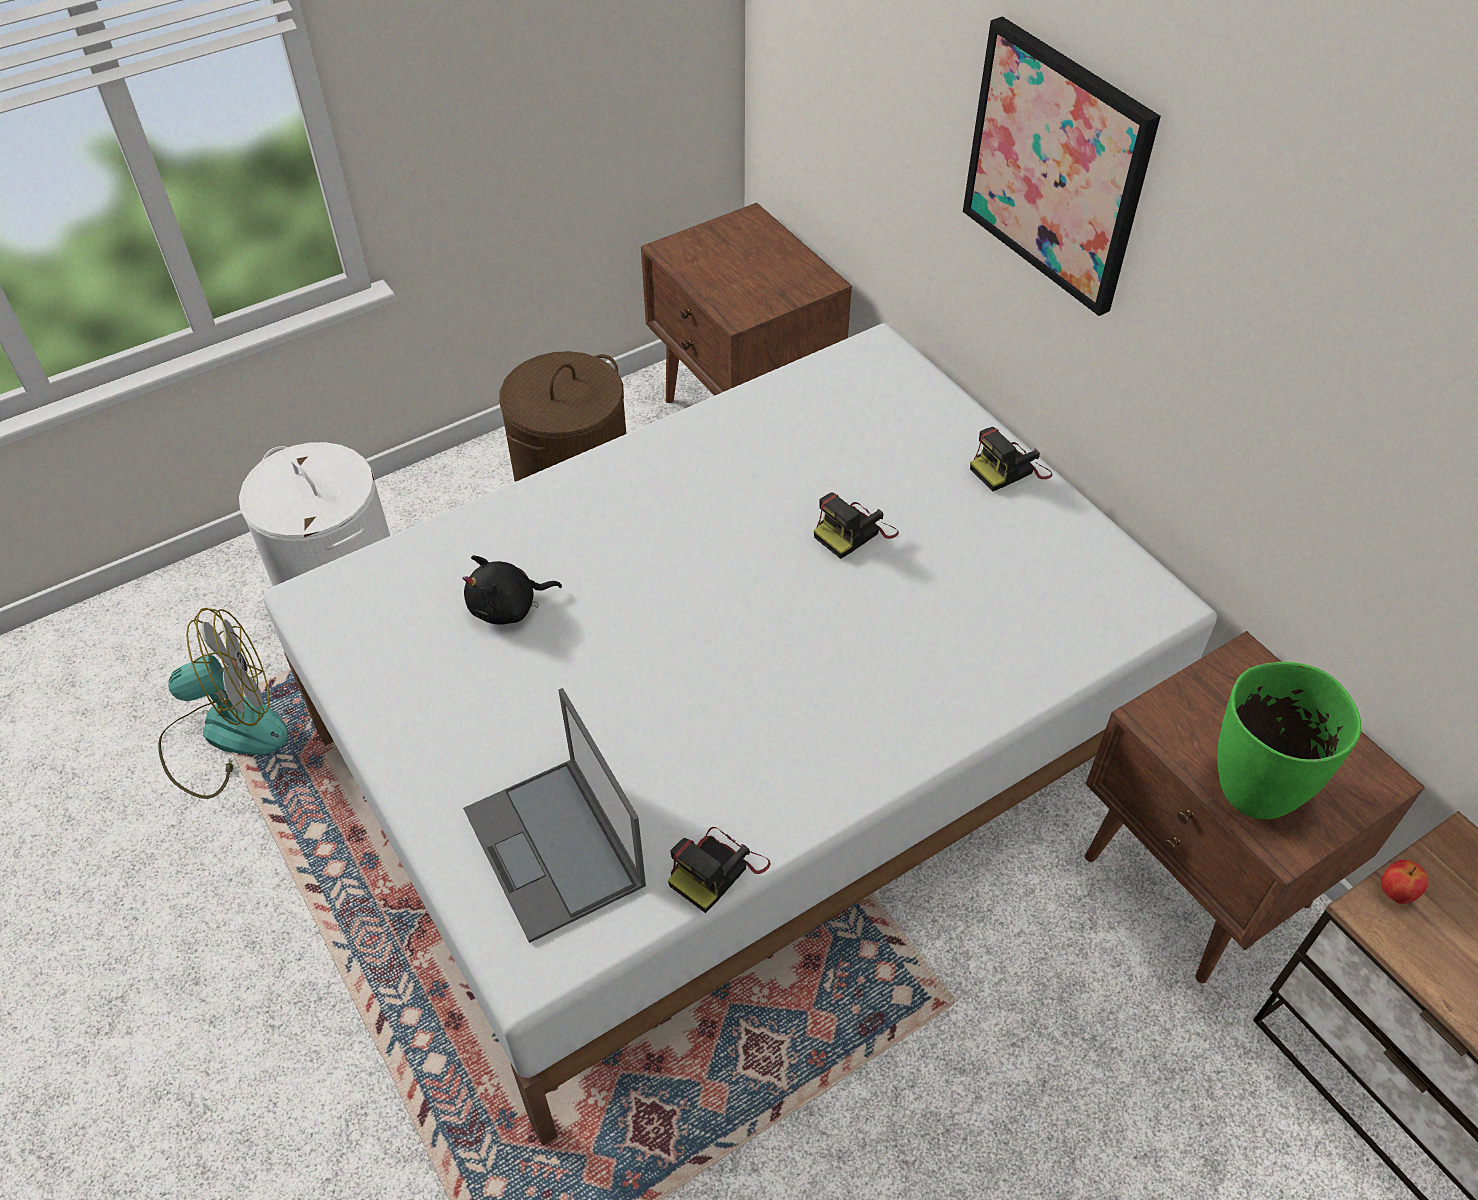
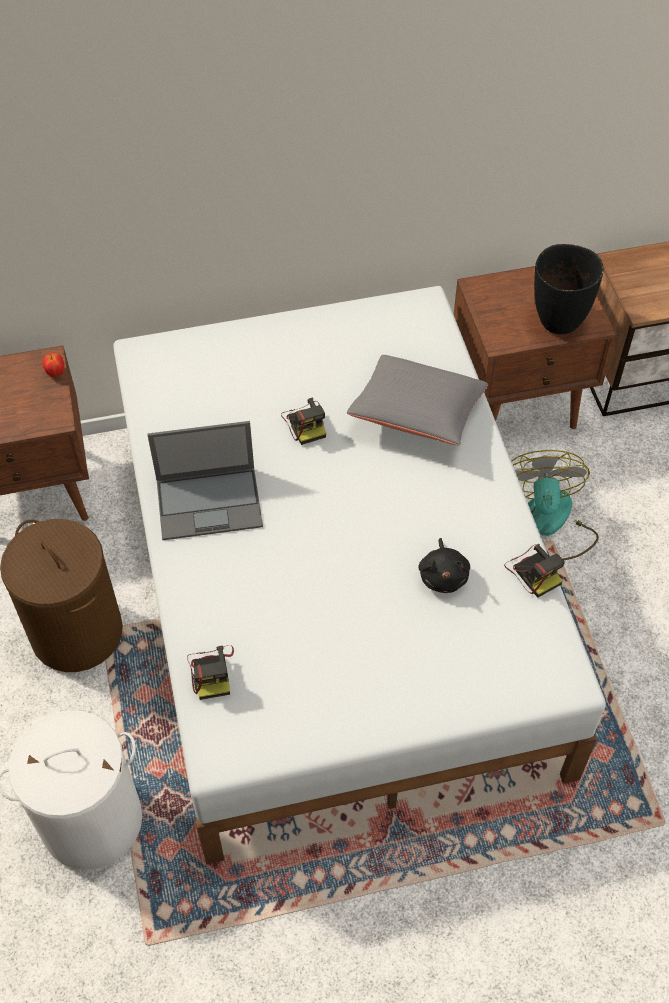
camera: 70 degrees left, 5 degrees up
fan [158,608,288,799] -> fan moved to [511,450,599,560]
black plush toy [463,555,562,625] -> black plush toy moved to [418,538,470,593]
laptop [463,688,646,943] -> laptop moved to [147,421,263,540]
picture [963,16,1161,316] -> none
camera [970,427,1052,492] -> camera moved to [187,645,234,700]
green vase [1217,662,1361,819] -> black vase [534,244,604,334]
apple [1381,860,1429,904] -> apple moved to [43,353,64,377]
none -> grey pillow [347,355,488,445]

